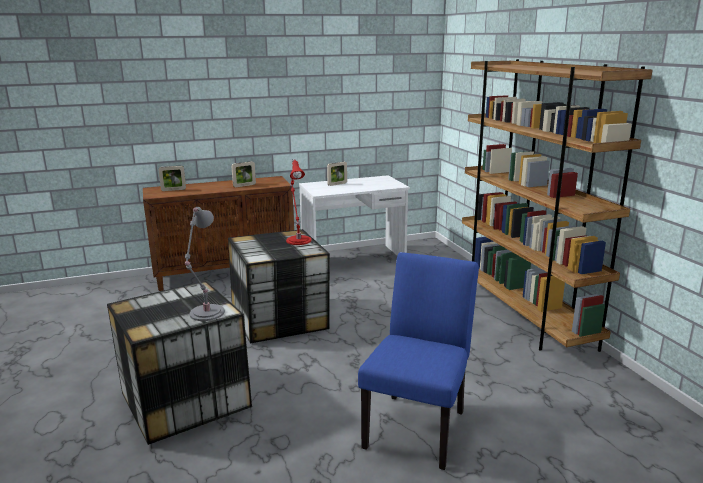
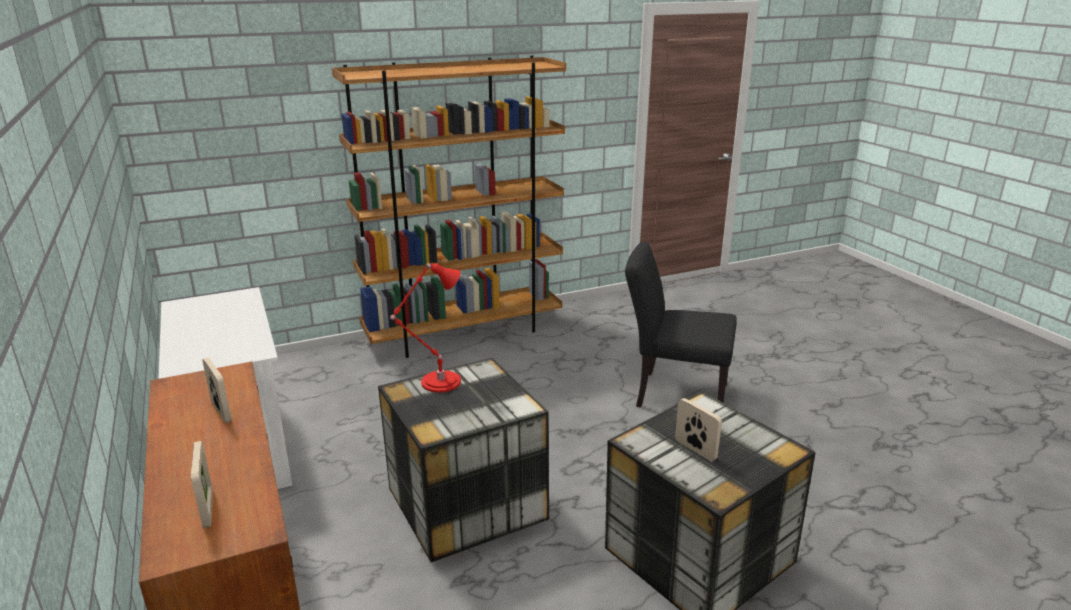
camera: 95 degrees left, 5 degrees up
grey table lamp [185,207,225,321] -> none
picture frame [327,162,347,186] -> picture frame moved to [675,398,722,461]
blue chair [358,252,479,470] -> black chair [625,242,737,407]

